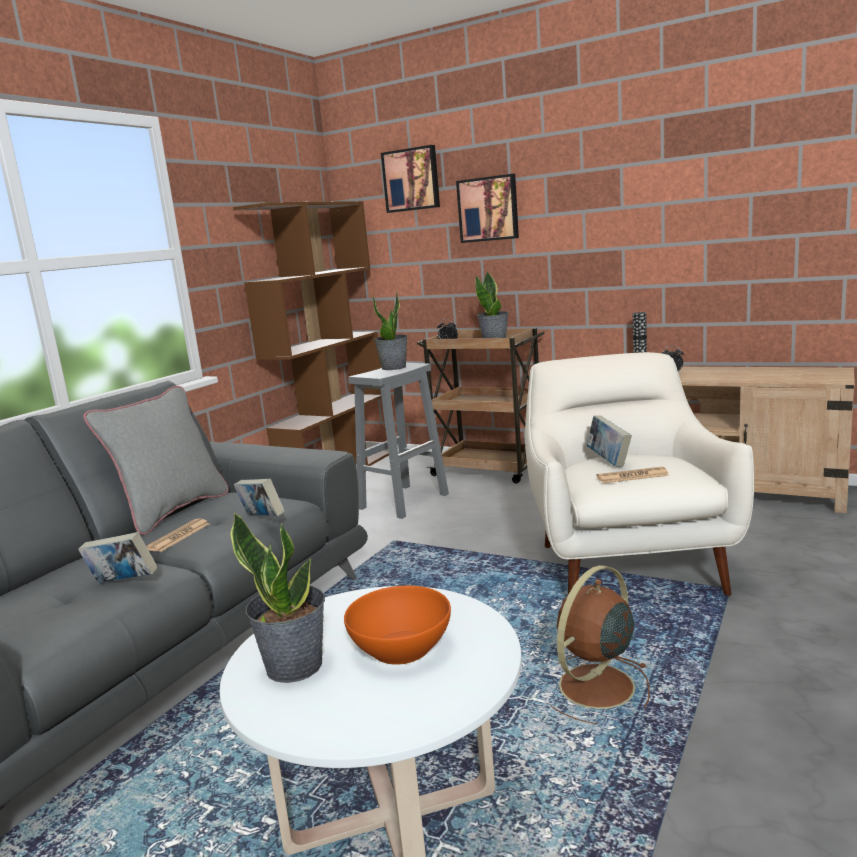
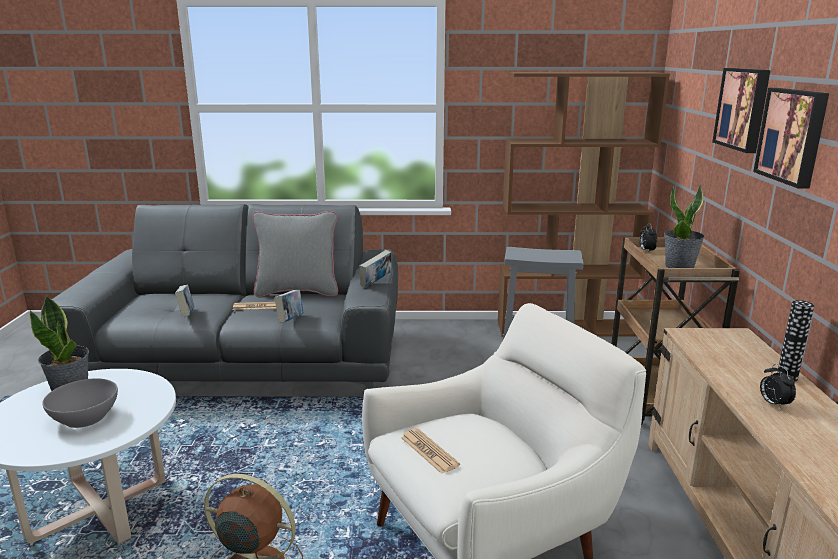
camera: 60 degrees right, 5 degrees up
orange bowl [344,585,451,665] -> grey bowl [42,378,118,428]
potted plant [373,291,408,370] -> none
picture [381,145,440,213] -> picture moved to [753,88,829,189]
book [587,416,632,467] -> book moved to [359,250,392,288]

